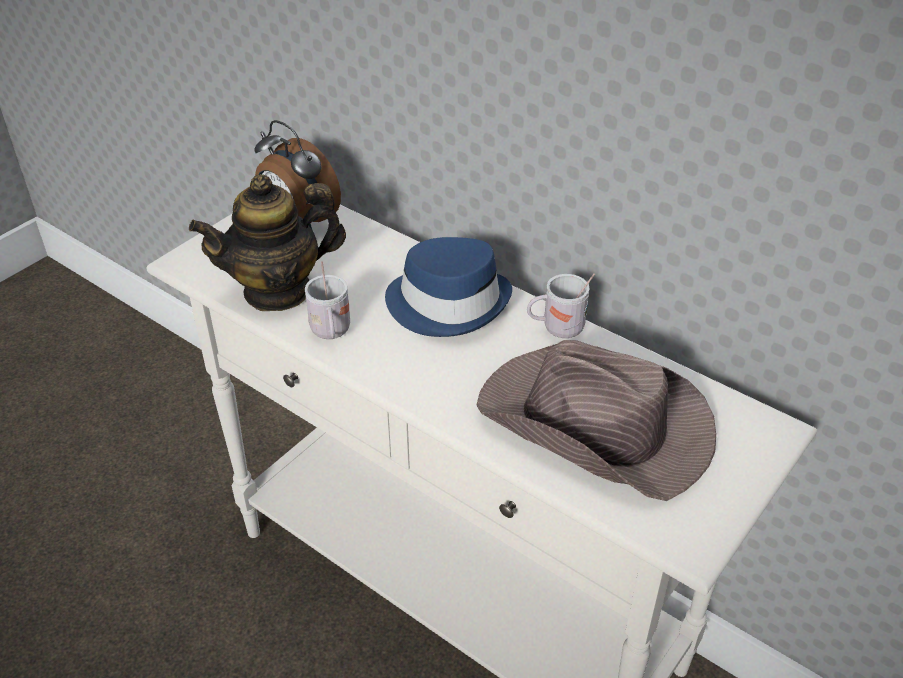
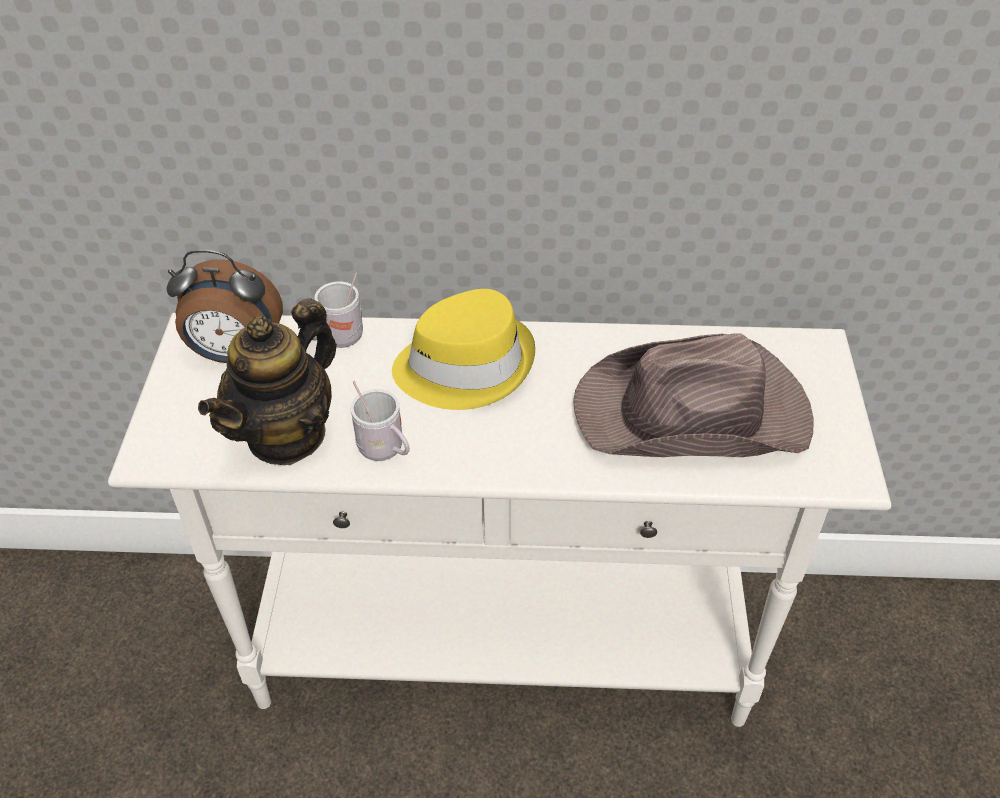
camera: 35 degrees left, 5 degrees up
blue hat [385,237,512,337] -> yellow hat [392,289,535,410]
white mug [527,273,595,338] -> white mug moved to [312,273,363,348]

